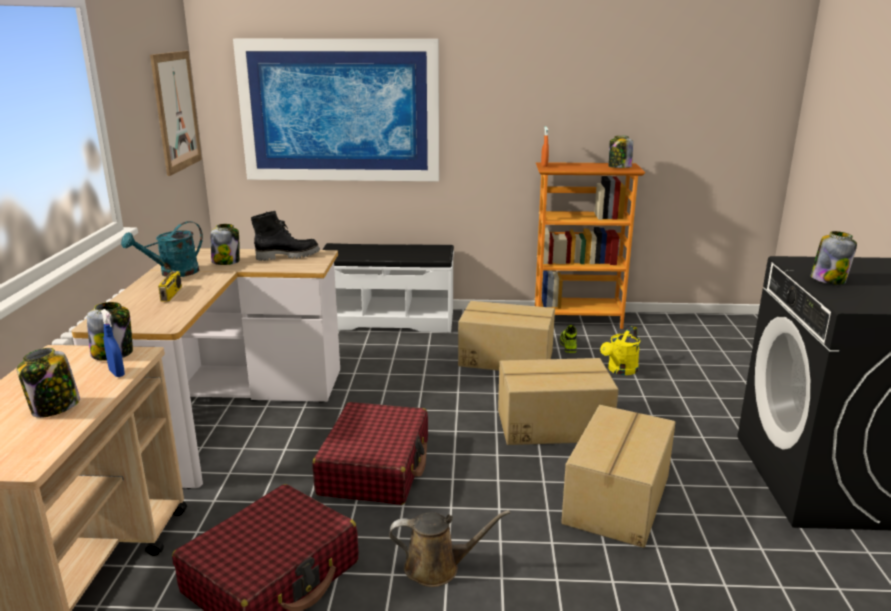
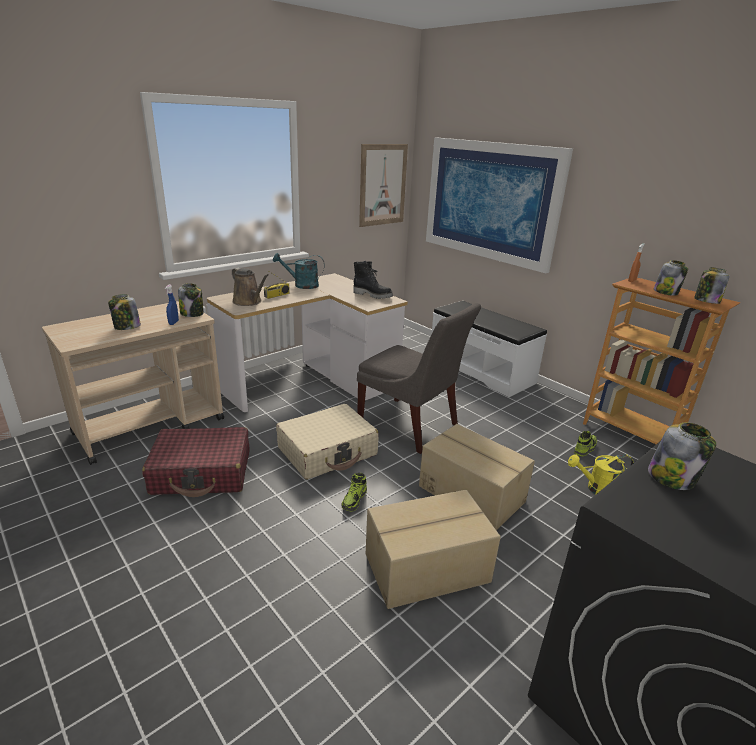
camera: 45 degrees right, 5 degrees up
jar [211,224,240,265] -> jar moved to [654,260,688,296]
red suitcase [312,402,428,505] -> beige suitcase [276,404,379,479]
brown watering can [389,510,510,587] -> brown watering can moved to [232,268,269,306]
cardboard box [458,301,555,371] -> none
none -> shoe [342,473,367,512]
none -> grey chair [357,303,481,454]

